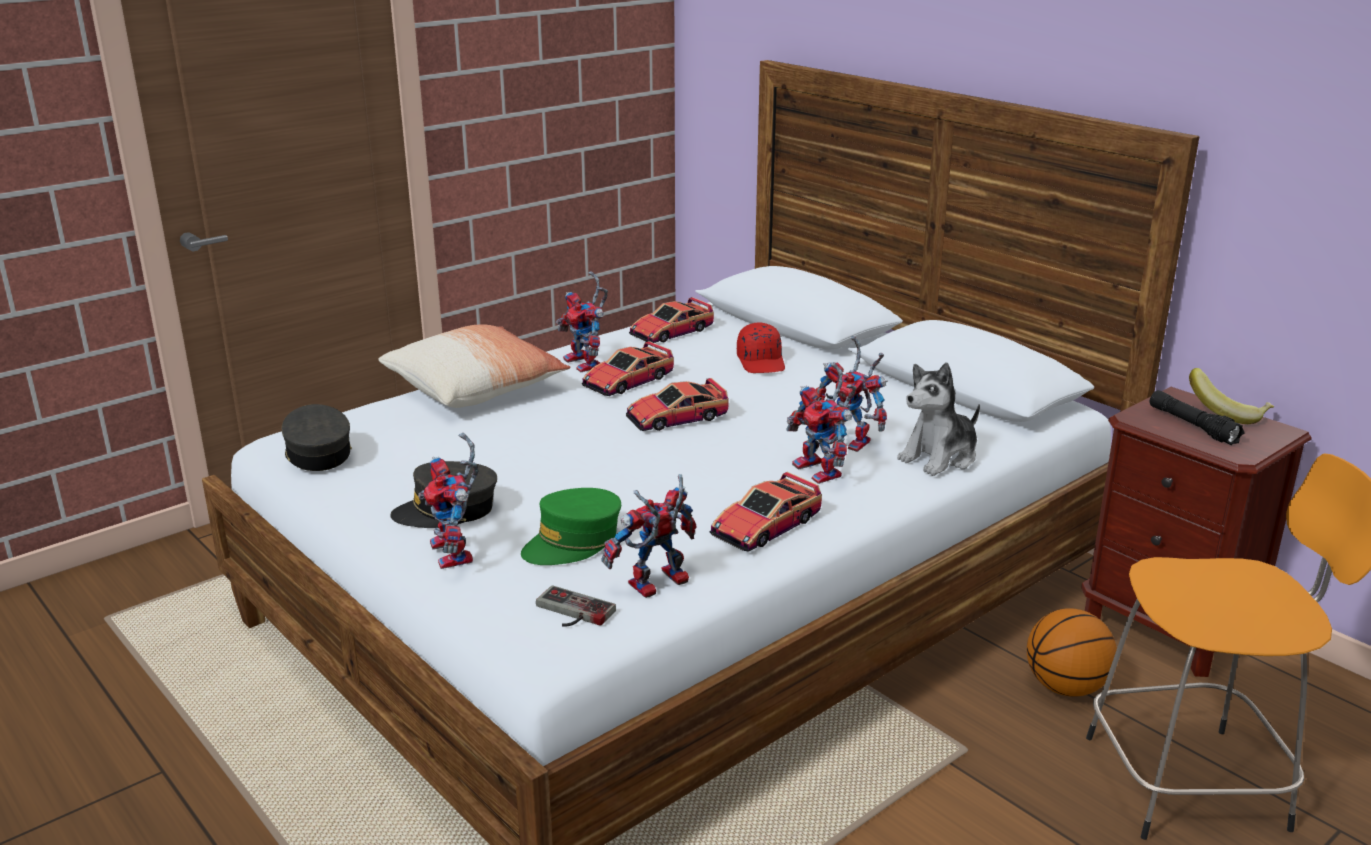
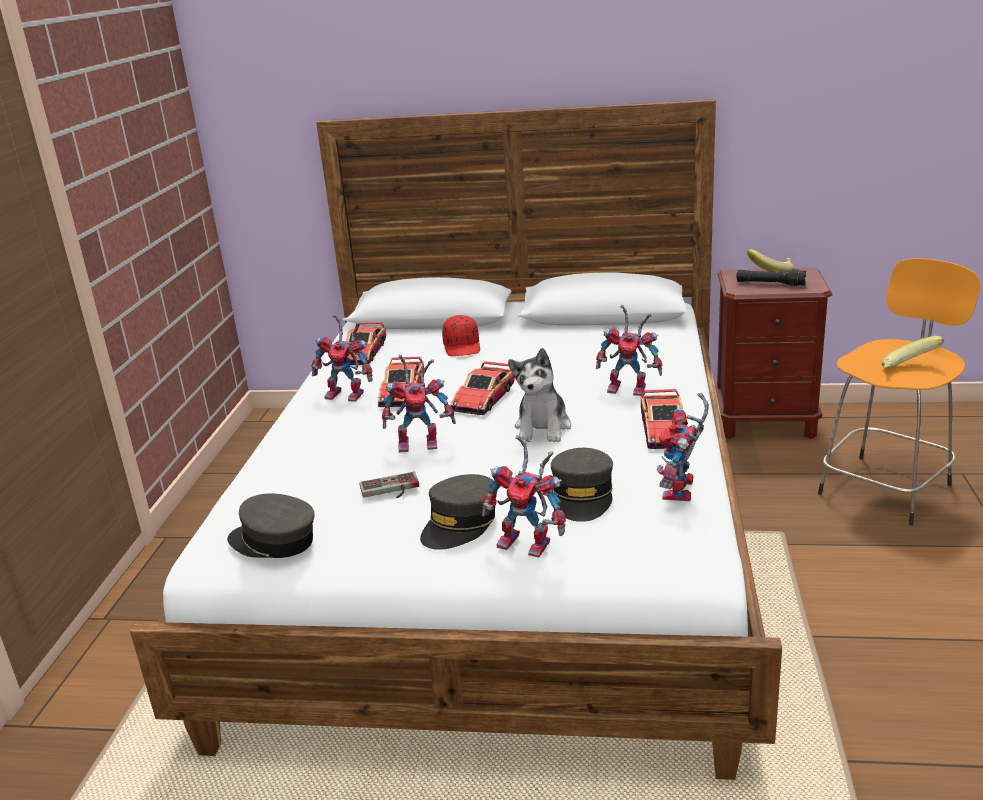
camera: 40 degrees left, 0 degrees up
pillow [378,324,571,408] -> none
green cap [521,488,621,565] -> grey cap [551,448,613,522]
game controller [536,585,616,627] -> game controller moved to [359,472,419,498]
red cap [737,322,785,373] -> red cap turned 45 degrees clockwise [442,315,480,356]
toy robot [816,336,888,452] -> toy robot moved to [382,354,456,453]
plush toy [897,362,980,476] -> plush toy moved to [508,348,571,442]
basketball [1027,608,1117,697] -> none
none -> banana [882,336,944,368]

